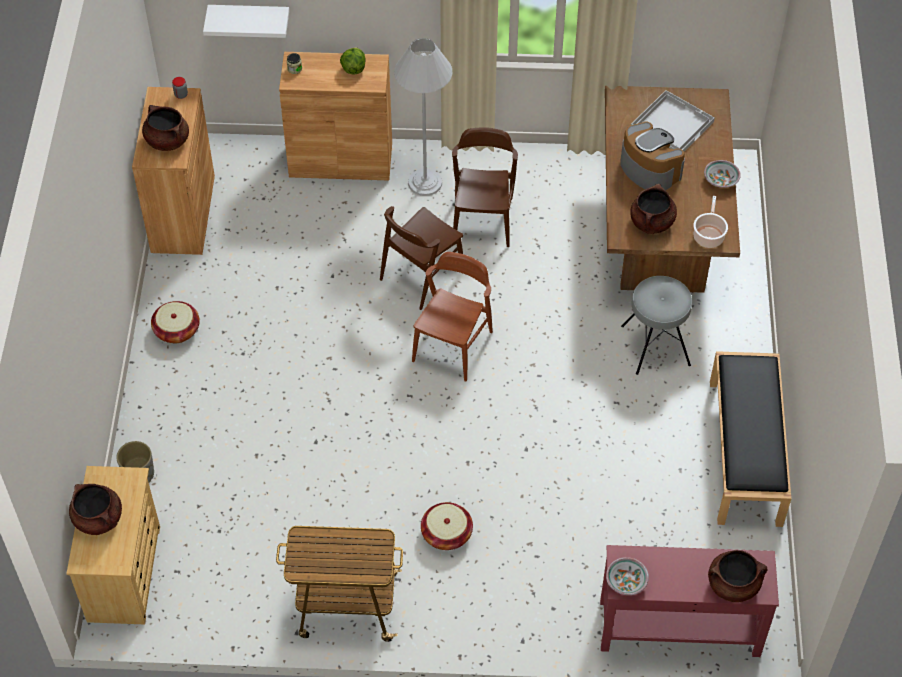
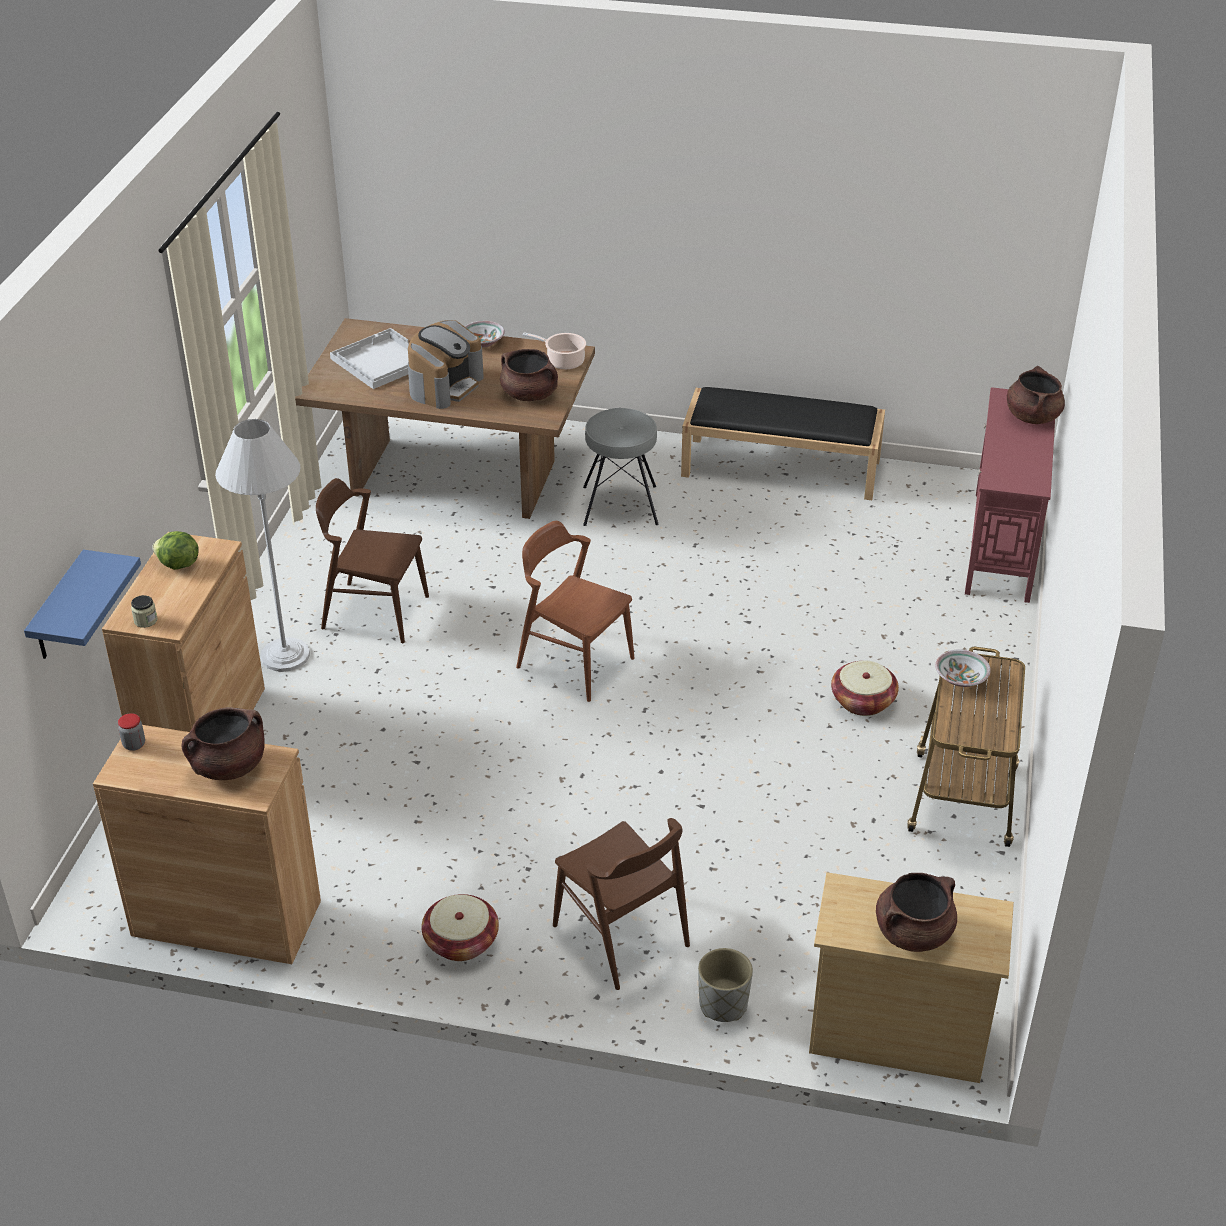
camera: 80 degrees left, 15 degrees down
white shelf [203,5,289,38] -> blue shelf [24,550,141,659]
brown chair [380,206,463,310] -> brown chair moved to [553,818,690,990]
bowl [606,557,649,595] -> bowl moved to [935,649,991,687]
coffee machine [620,122,685,191] -> coffee machine turned 150 degrees clockwise [408,320,484,409]

